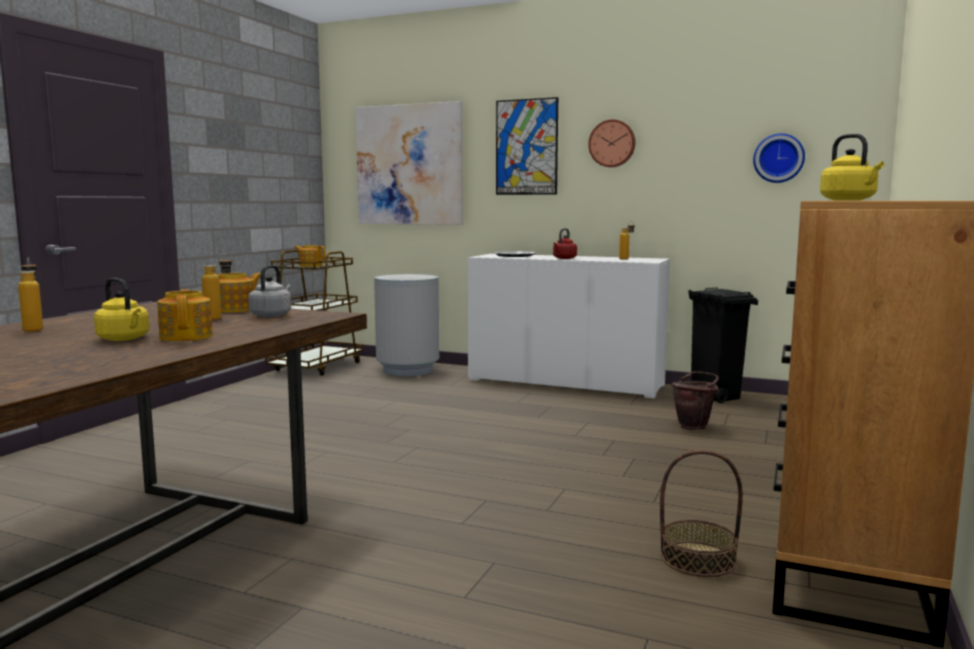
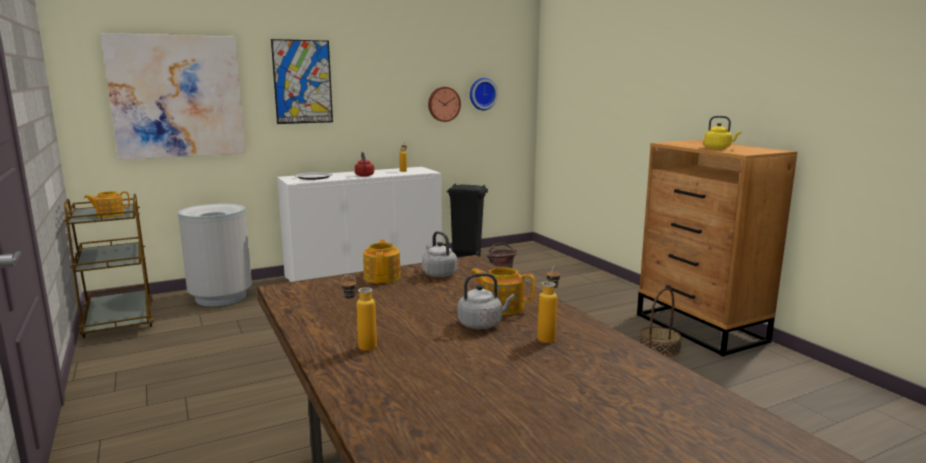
camera: 50 degrees left, 5 degrees up
yellow kettle [94,278,150,341] -> grey kettle [458,273,515,329]
bottle [202,253,233,320] -> bottle moved to [538,266,560,343]
wall clock [588,119,635,167] -> wall clock moved to [428,87,461,122]

